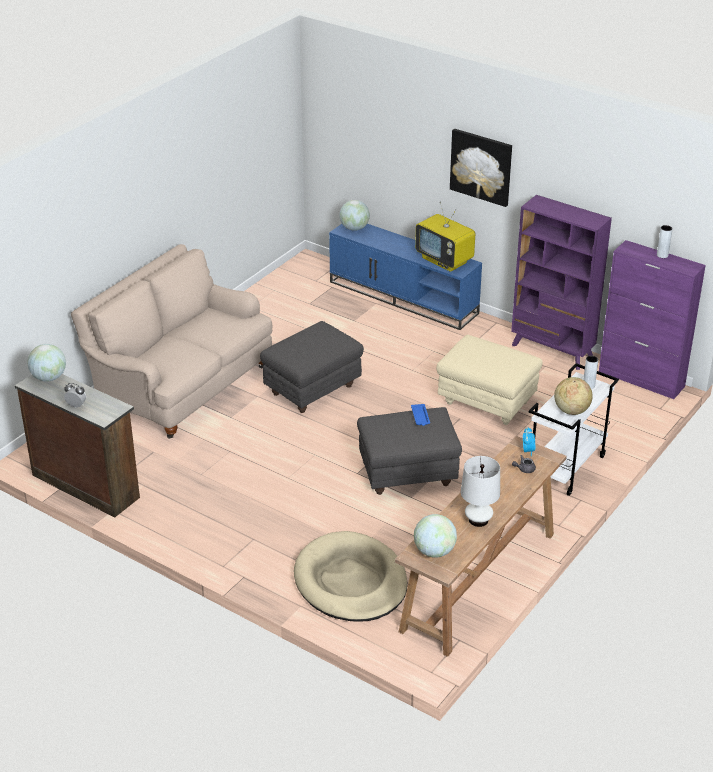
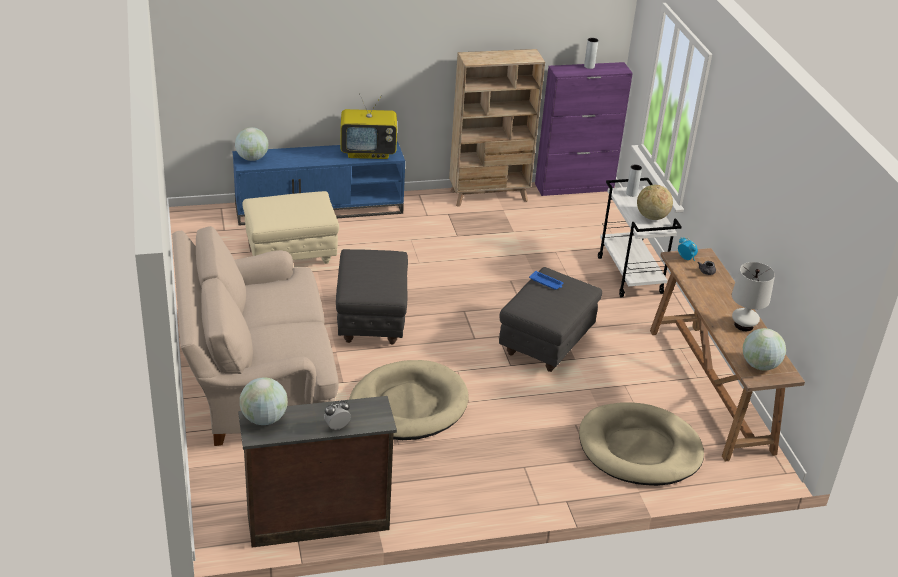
camera: 50 degrees left, 0 degrees up
beige ottoman [436,335,543,425] -> beige ottoman moved to [242,191,339,264]
picture [450,129,512,207] -> none
purple bookcase [511,195,612,370] -> beige bookcase [449,49,545,207]
none -> beige dog bed [349,360,469,440]

